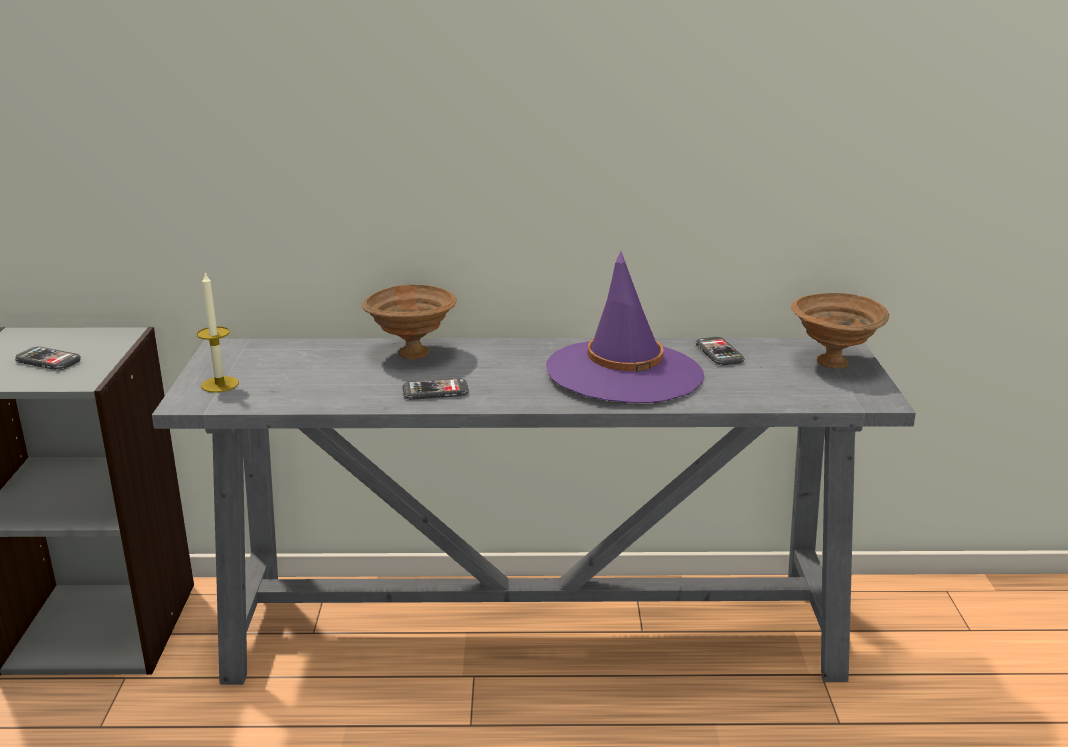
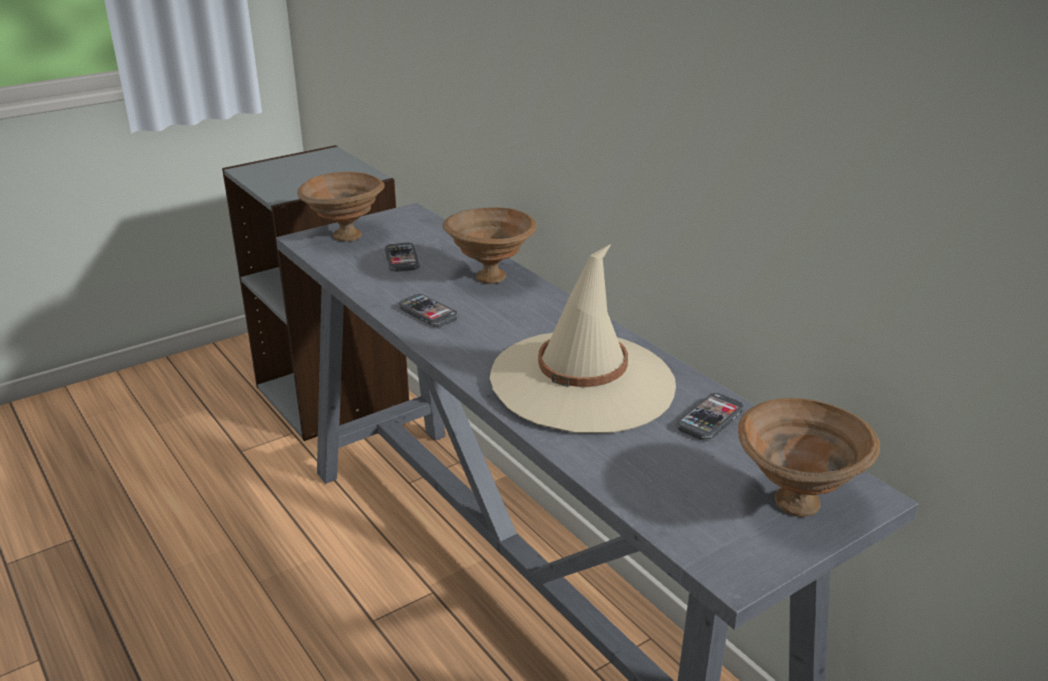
camera: 55 degrees right, 5 degrees up
phone [15,346,81,370] -> phone moved to [385,243,420,272]
candle [197,271,239,393] -> brown bowl [297,172,385,242]
purple hat [546,251,704,403] -> beige hat [489,244,676,433]

